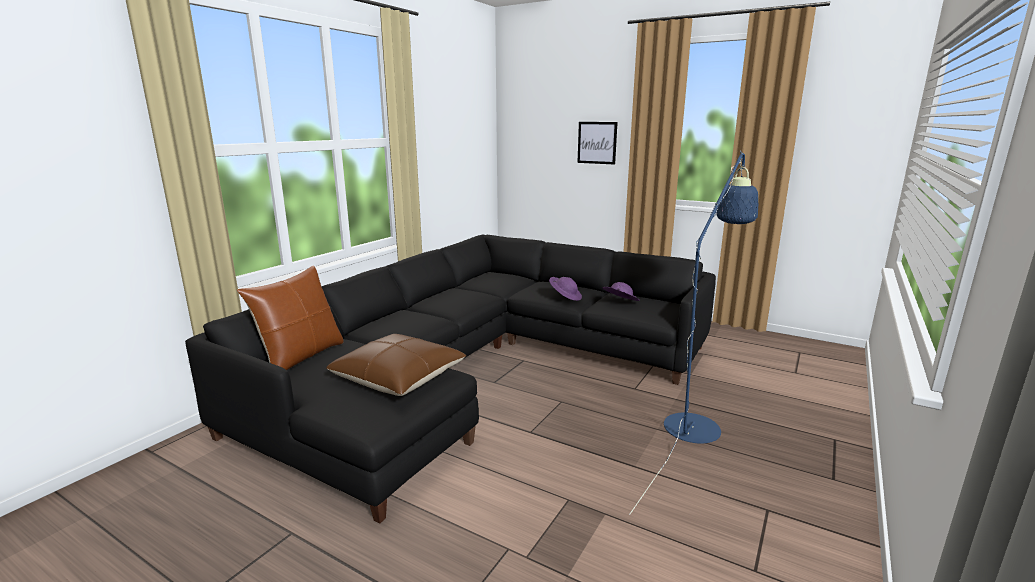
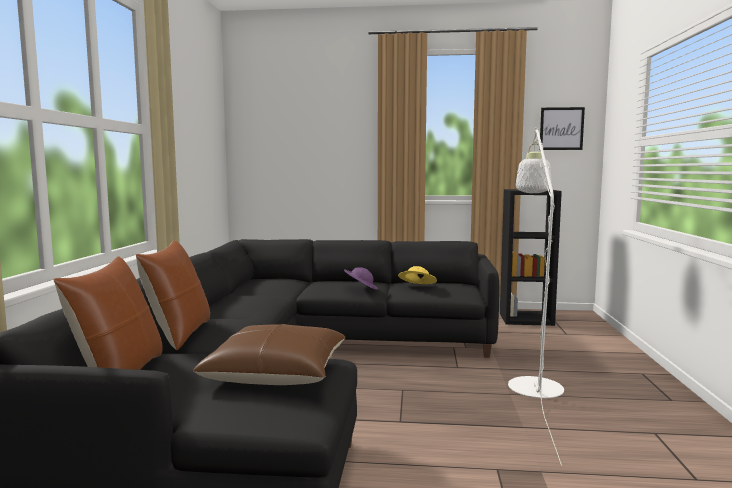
camera: 25 degrees left, 10 degrees down
picture [577,122,618,164] -> picture moved to [539,107,585,150]
purple hat [602,282,639,301] -> yellow hat [398,266,437,284]
blue floor lamp [629,151,758,515] -> white floor lamp [508,127,564,466]
none -> brown pillow [136,240,210,350]
none -> black bookcase [500,189,562,326]

